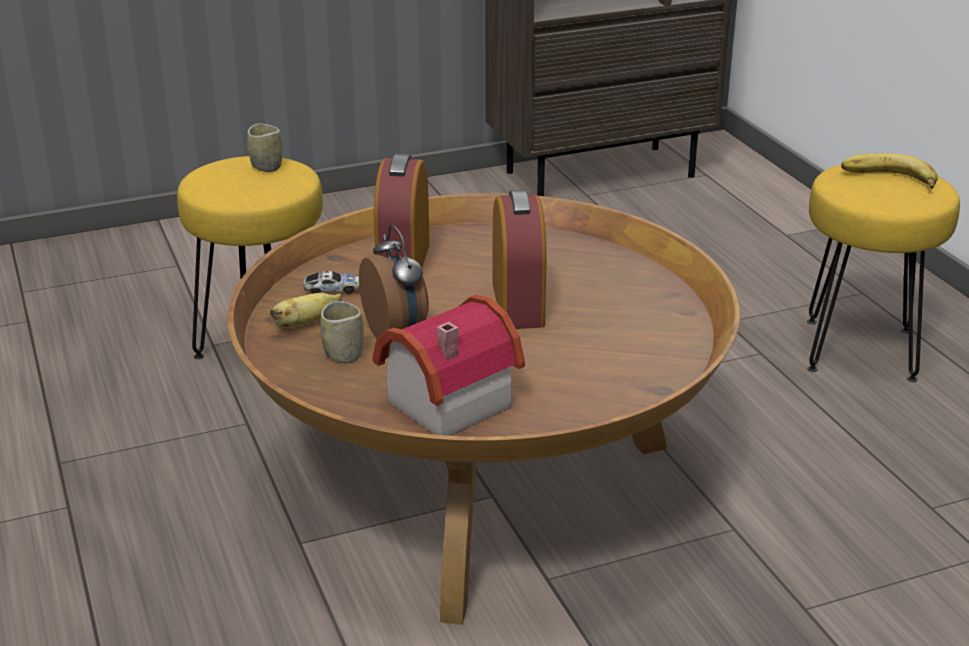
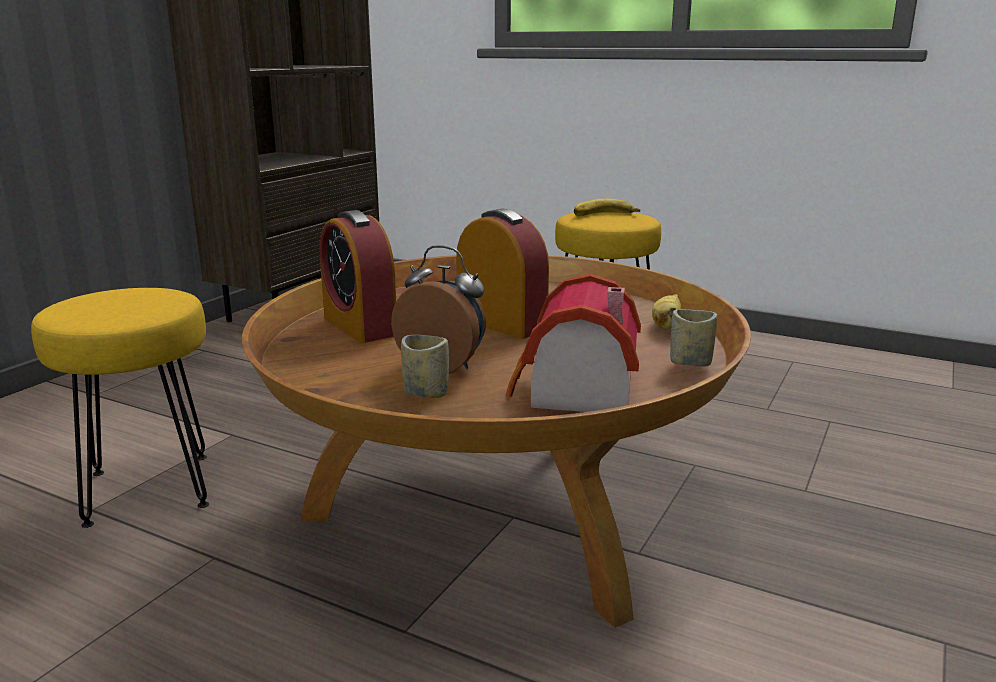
camera: 40 degrees left, 10 degrees down
cup [247,124,282,172] -> cup moved to [670,309,718,367]
banana [270,293,342,328] -> banana moved to [652,294,681,330]
toy car [303,271,359,294] -> none

